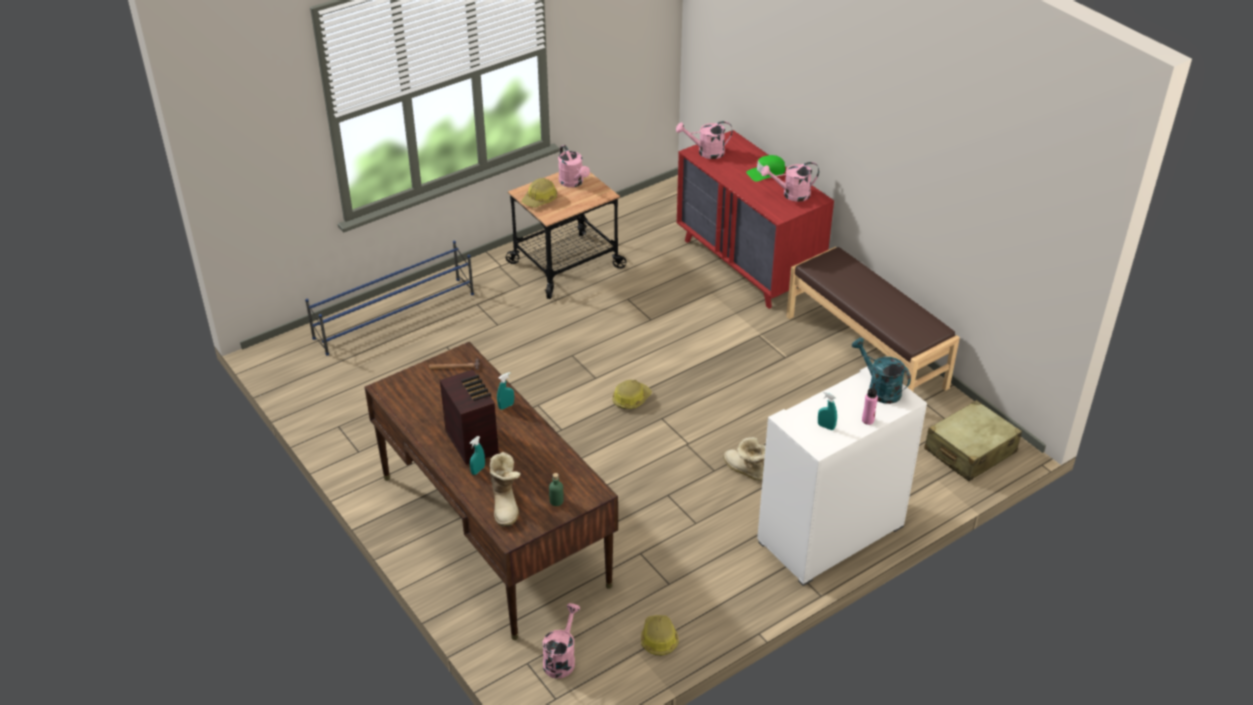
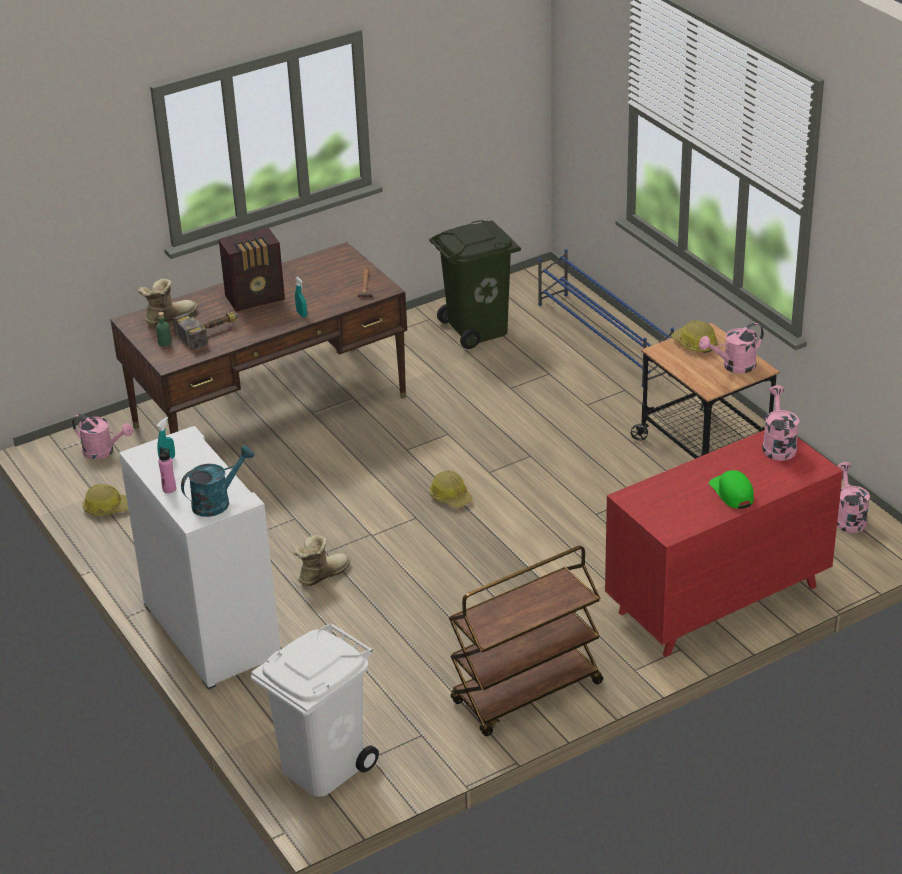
camera: 95 degrees right, 5 degrees down
turquoise spray bottle [470,436,485,475] -> none
boot [489,452,521,527] -> boot turned 150 degrees clockwise [138,279,198,326]
pink watering can [761,162,819,202] -> pink watering can moved to [837,462,870,533]
brown bench [786,247,960,391] -> brown cart [449,546,603,736]
beige suitcase [924,400,1022,481] -> white trash can [251,623,379,797]
none -> hammer [173,312,239,351]
none -> green trash can [429,220,521,349]

